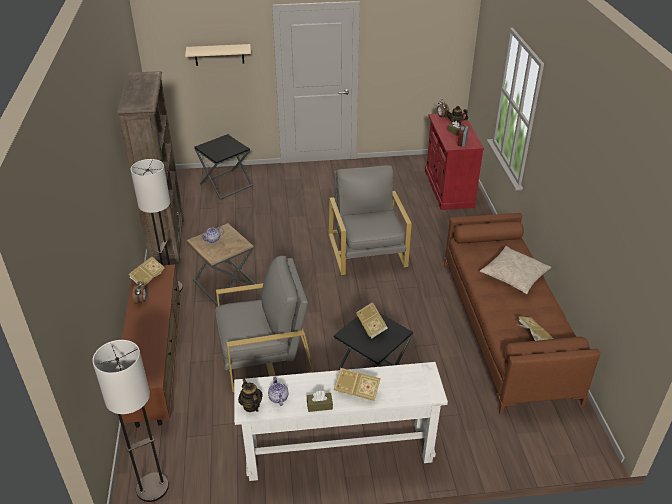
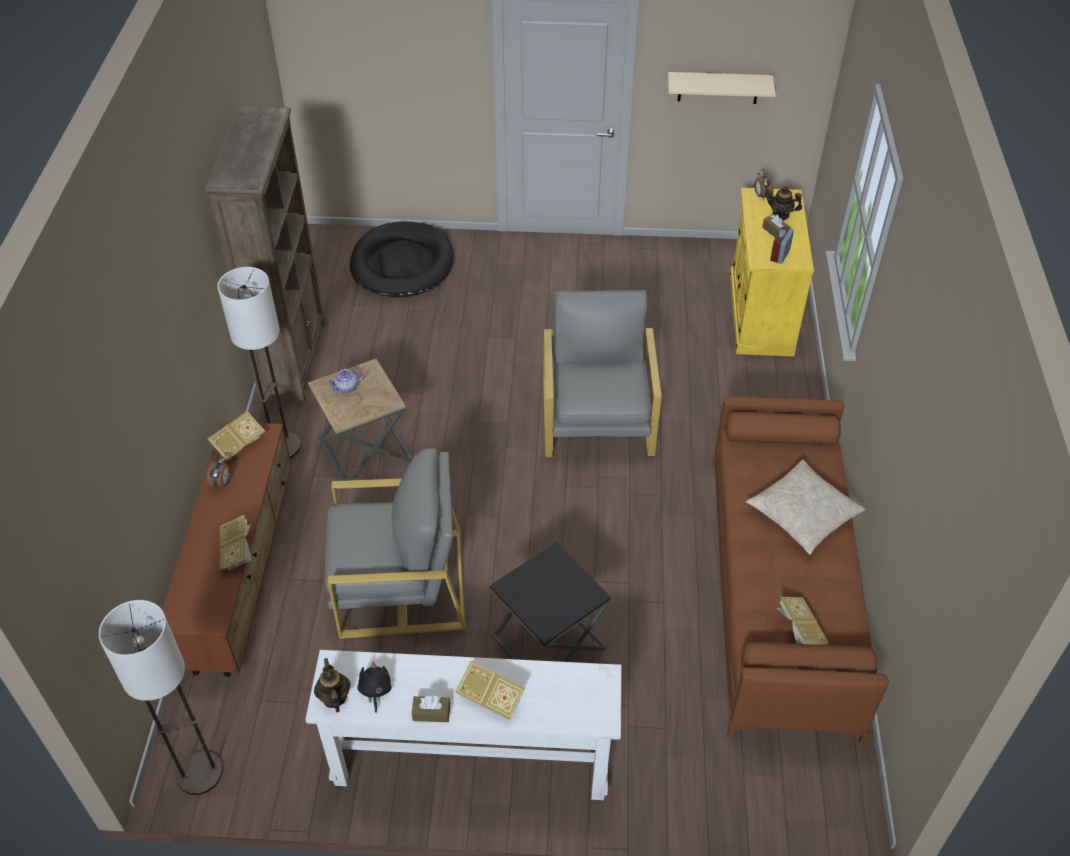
camera: 10 degrees right, 10 degrees up
beige shelf [185,44,251,66] -> beige shelf moved to [668,72,776,104]
black side table [194,134,253,200] -> black dog bed [350,222,454,298]
teapot [268,376,288,406] -> black plush toy [358,662,392,713]
book [356,302,388,338] -> book moved to [219,514,251,571]
red cabinet [425,112,484,210] -> yellow cabinet [730,188,814,356]

